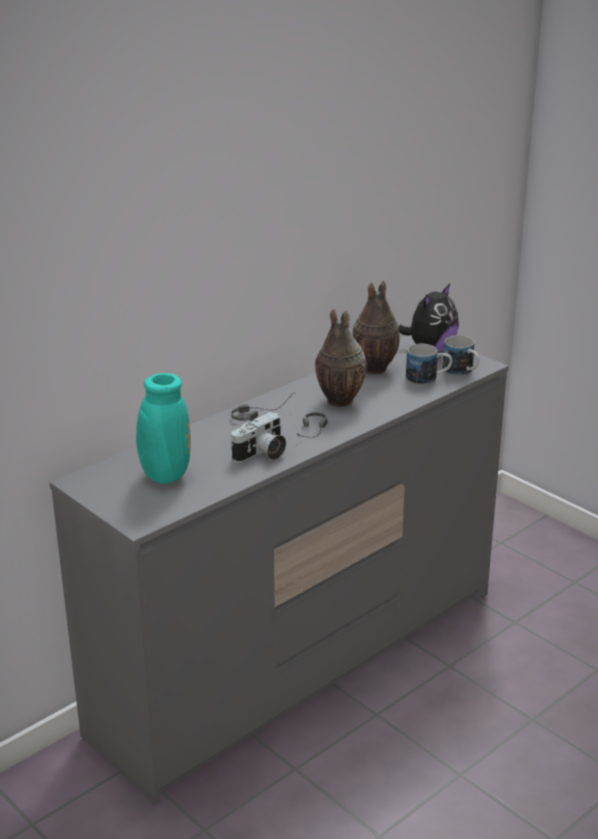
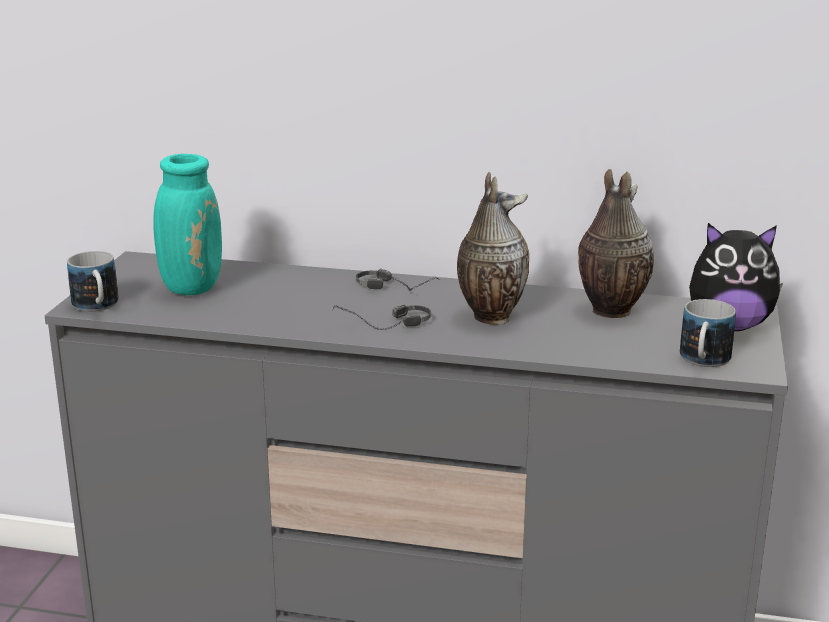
camera: 55 degrees right, 5 degrees down
camera [231,412,286,463] -> none
mug [406,344,452,385] -> mug moved to [67,251,119,312]

